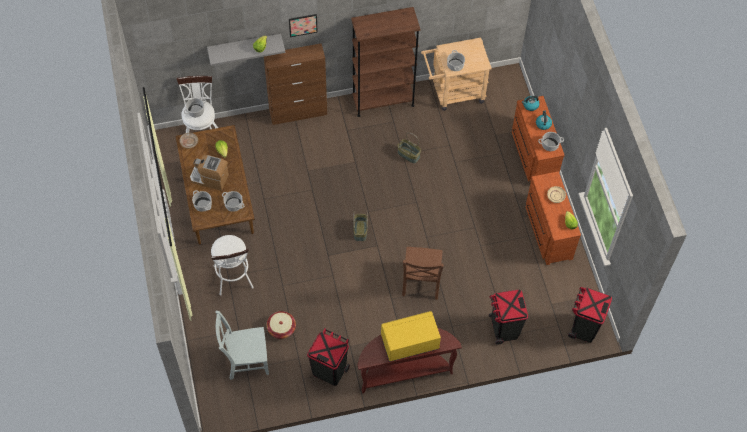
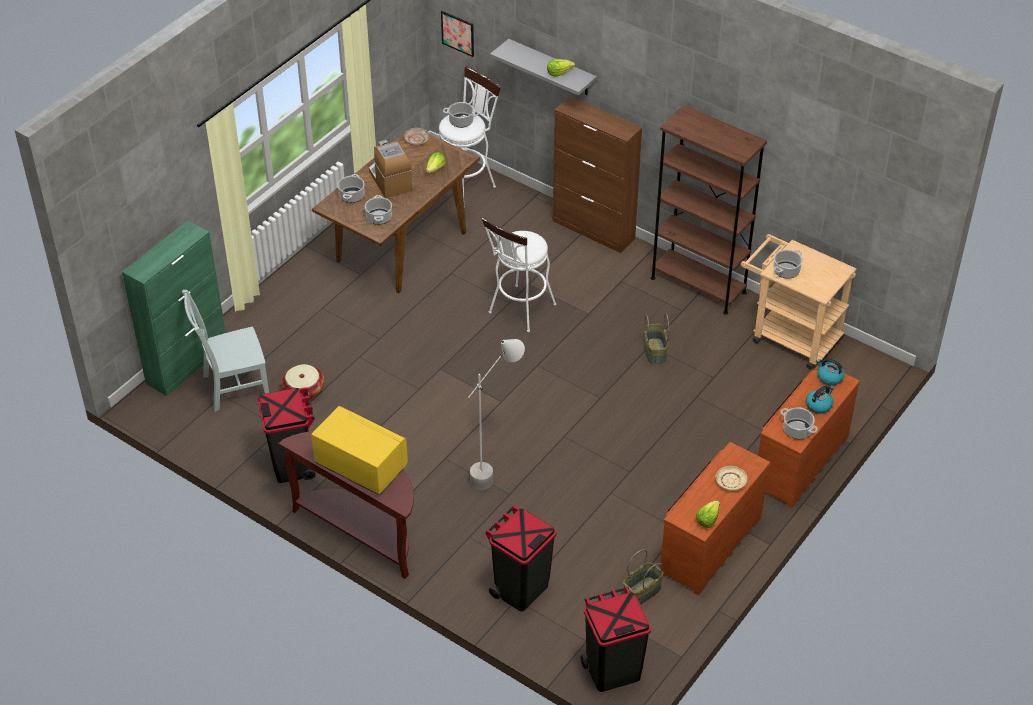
camera: 50 degrees right, 15 degrees down
white stool [211,235,254,296] -> white stool moved to [482,217,556,332]
grey chair [215,311,269,380] -> grey chair turned 60 degrees counterclockwise [182,290,269,412]
picture [289,14,318,37] -> picture moved to [441,11,474,57]
basket [353,211,368,241] -> basket moved to [623,549,663,605]
brown chair [402,247,444,300] -> grey floor lamp [469,339,525,490]
none -> green cabinet [122,221,226,396]

